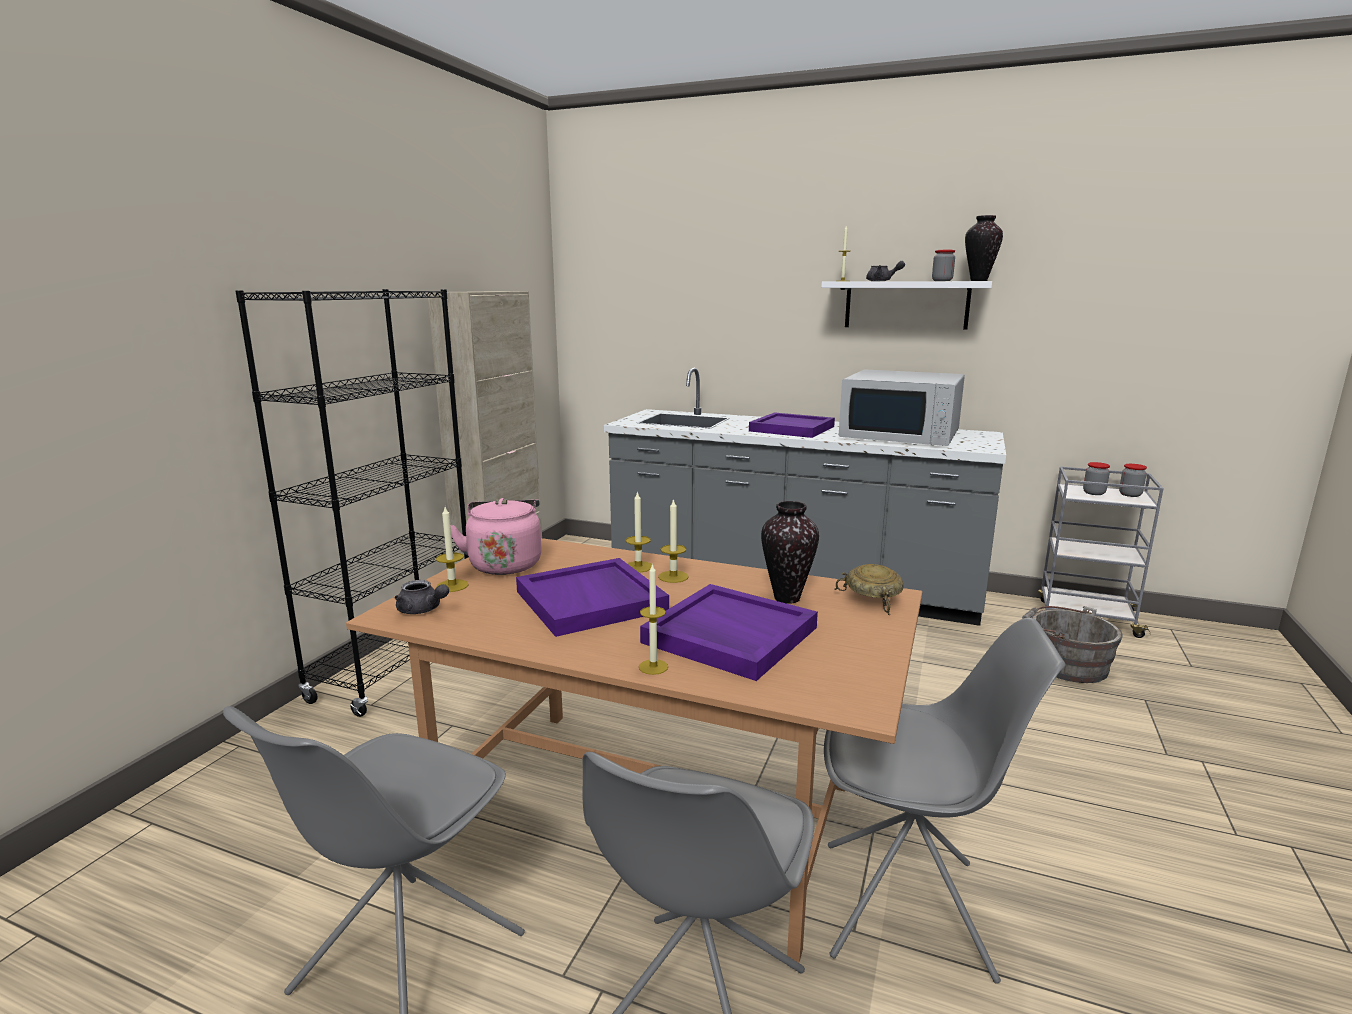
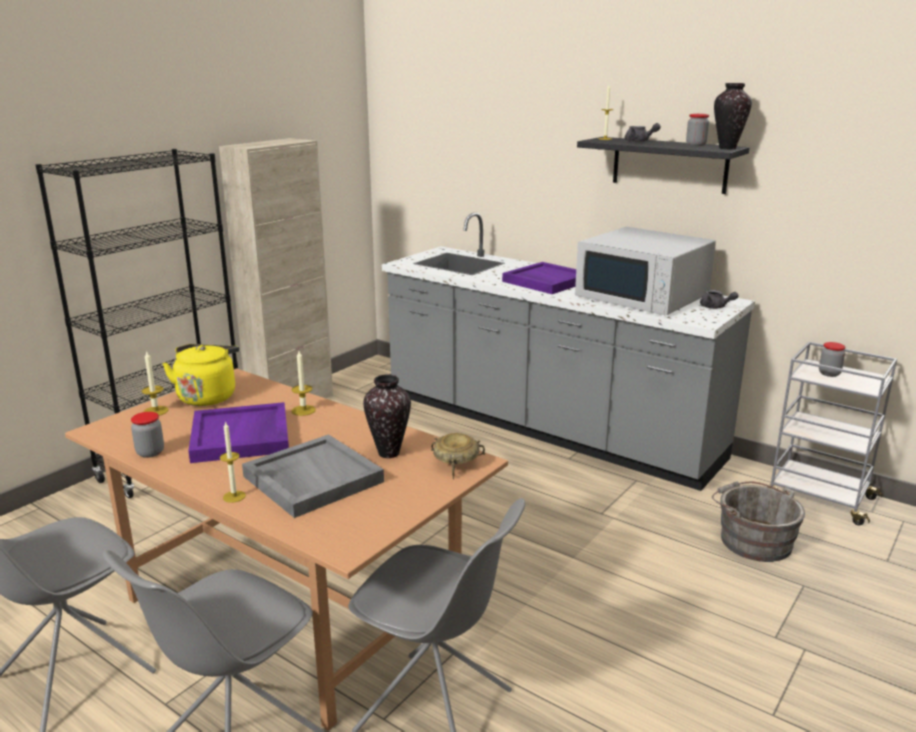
camera: 15 degrees right, 5 degrees up
grey teapot [395,580,449,614] -> grey teapot moved to [700,290,739,309]
pink kettle [450,498,542,575] -> yellow kettle [162,344,240,406]
purple tray [640,584,818,681] -> grey tray [242,434,384,518]
candle [658,498,689,583] -> none
white shelf [821,281,992,330] -> black shelf [577,137,750,194]
jar [1119,464,1147,497] -> jar moved to [131,412,164,458]

